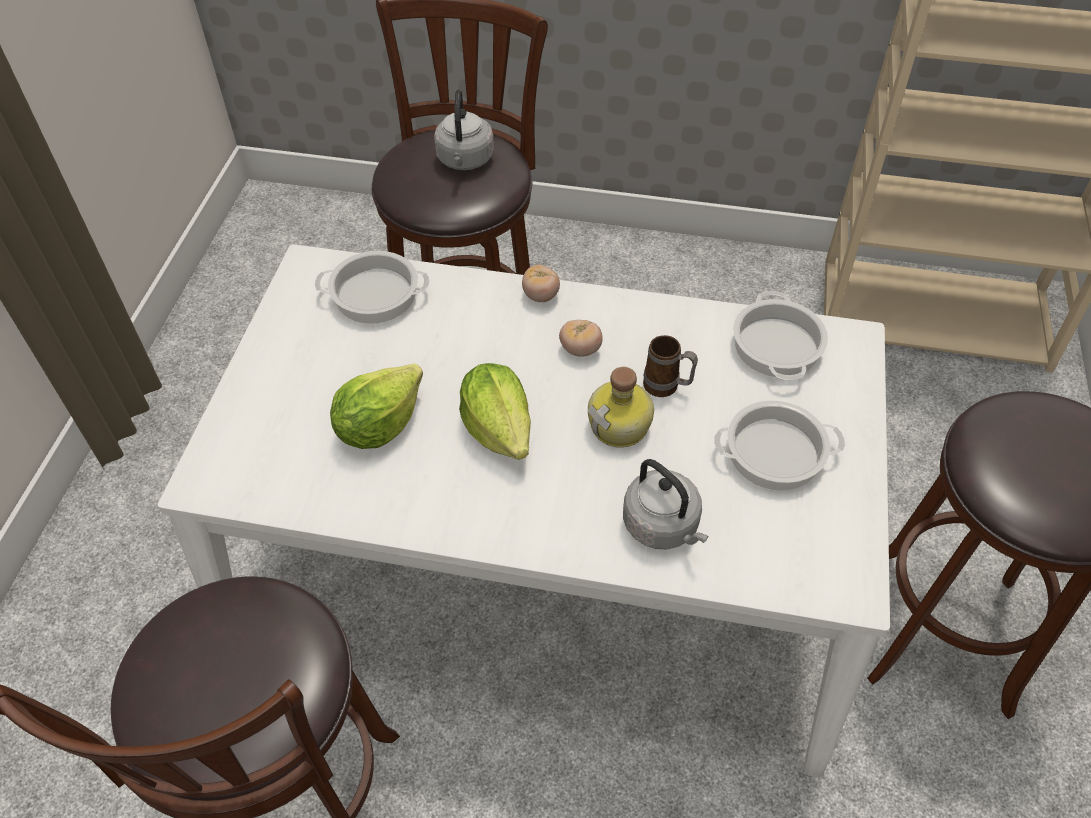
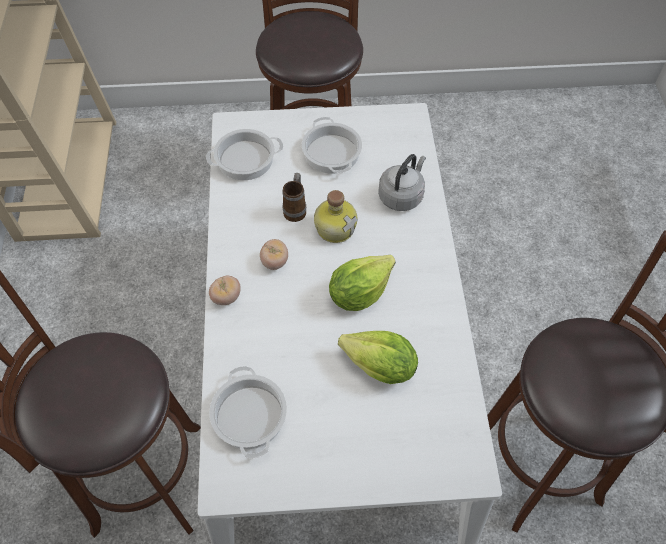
camera: 105 degrees left, 5 degrees up
grey kettle [434,89,494,170] -> none

